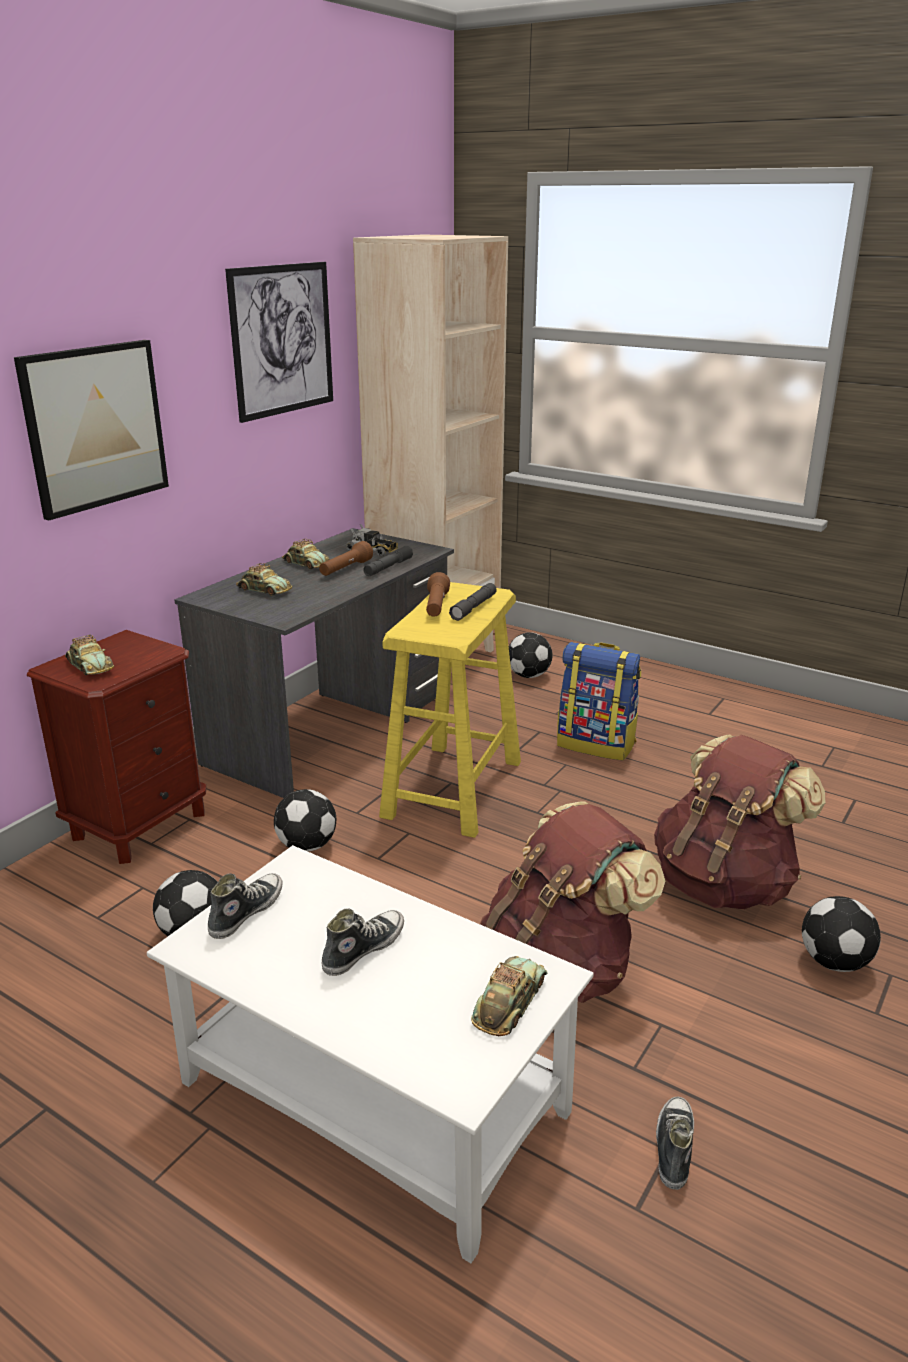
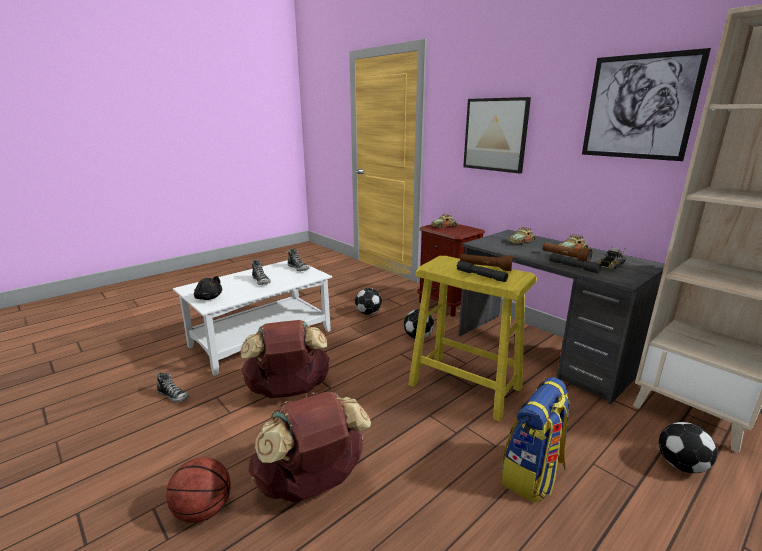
camera: 105 degrees right, 5 degrees down
toy car [471,956,548,1037] -> black plush toy [194,276,222,300]
football [802,896,881,972] -> basketball [166,457,231,523]

